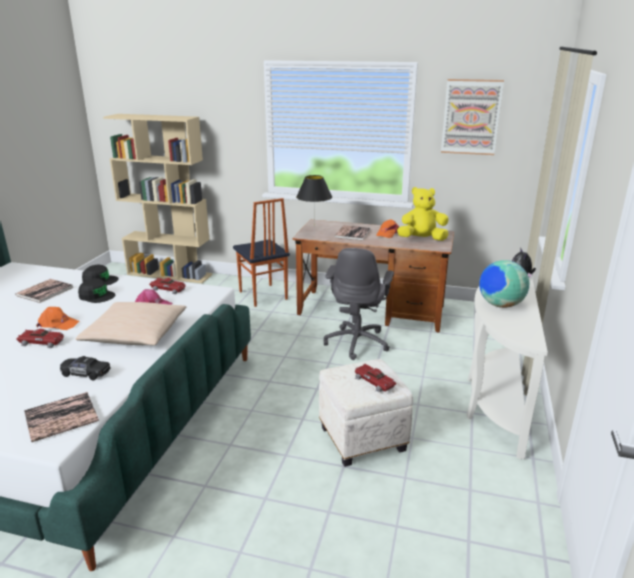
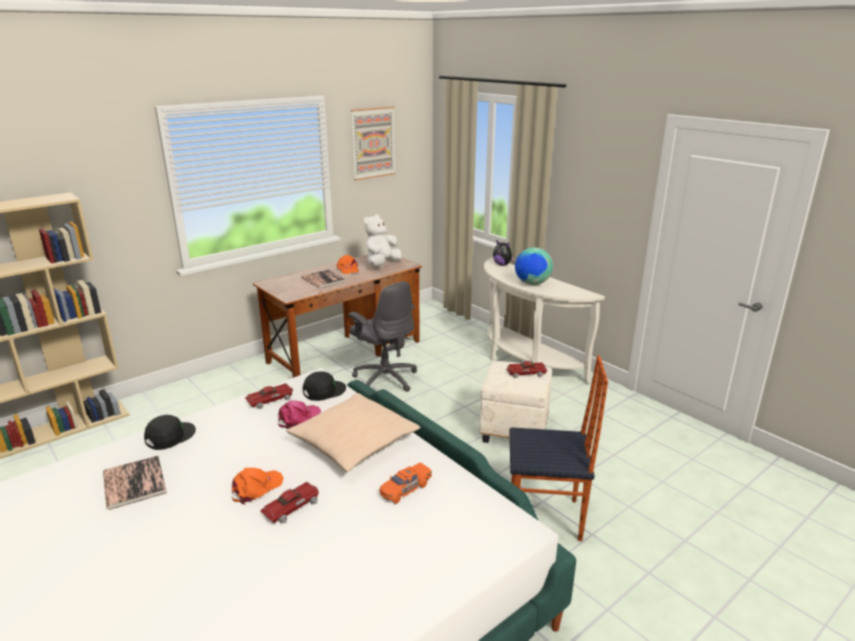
camera: 55 degrees left, 0 degrees up
book [24,392,99,442] -> none
black toy car [60,356,111,381] -> orange toy car [380,463,432,504]
black cap [78,278,115,303] -> black cap moved to [303,371,346,401]
chair [233,198,290,307] -> chair moved to [510,356,608,541]
black table lamp [296,175,332,233] -> none
yellow plush toy [397,187,449,241] -> white plush toy [364,214,402,266]

